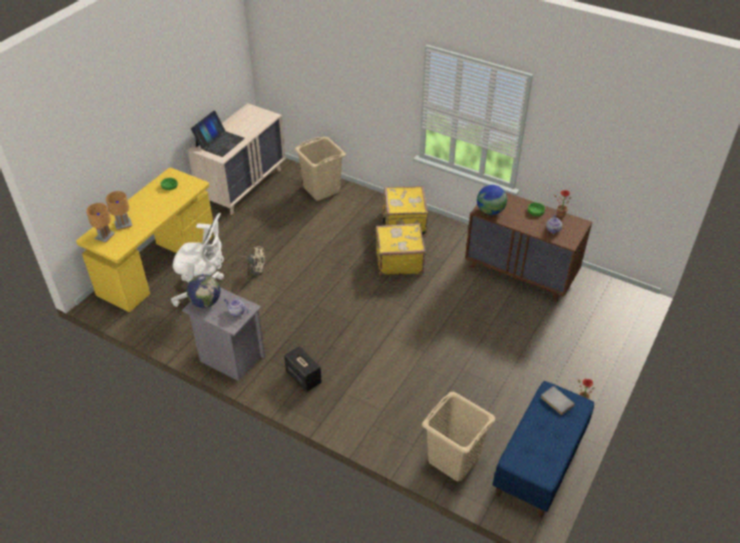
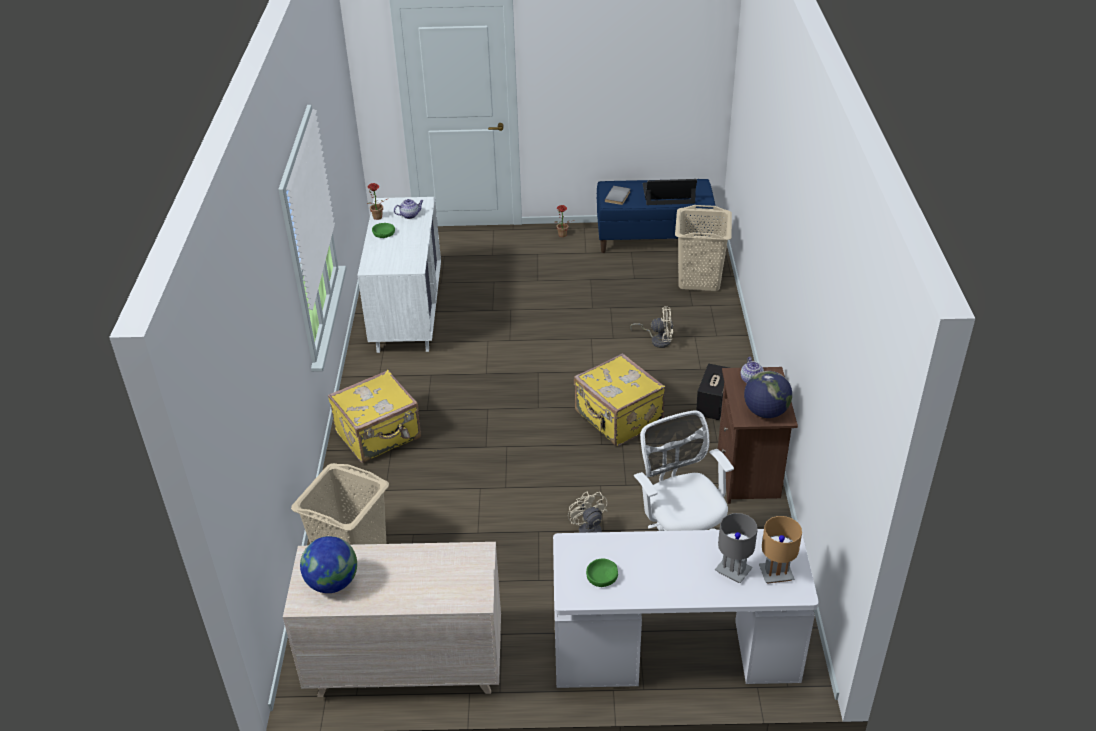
camera: 120 degrees left, 5 degrees down
yellow desk [76,168,213,312] -> white desk [553,529,819,688]
brown table lamp [106,191,133,230] -> grey table lamp [715,513,758,583]
grey nightstand [182,288,265,381] -> brown nightstand [718,367,798,504]
laptop [191,110,245,157] -> laptop moved to [642,179,697,205]
yellow suitcase [376,223,426,276] -> yellow suitcase moved to [574,353,665,446]
brown dresser [465,192,592,302] -> white dresser [358,197,441,353]
globe [477,185,507,215] -> globe moved to [300,536,357,593]
none -> beige fan [630,306,673,348]

